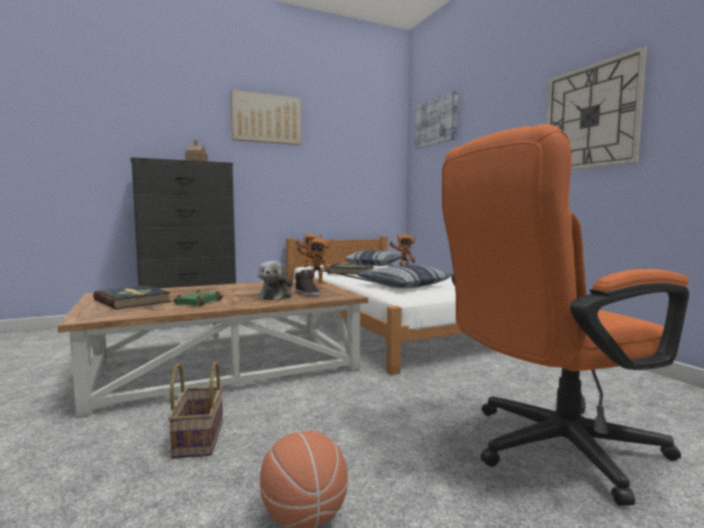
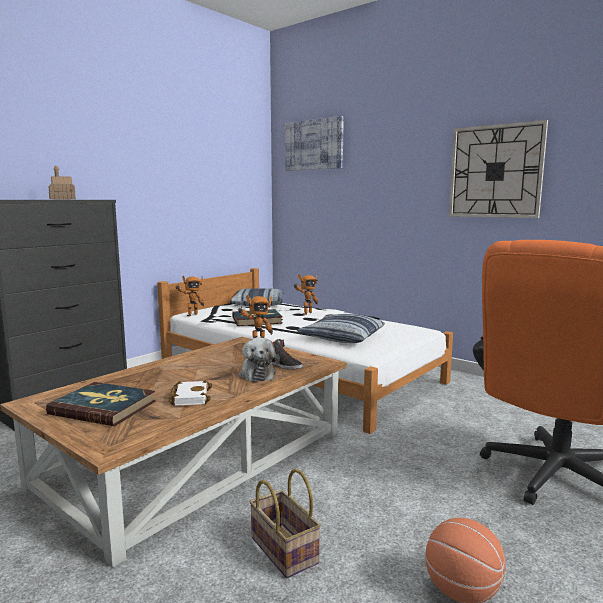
camera: 25 degrees left, 5 degrees up
green book [173,290,223,306] -> white book [169,380,212,406]
picture [231,89,301,145] -> none

